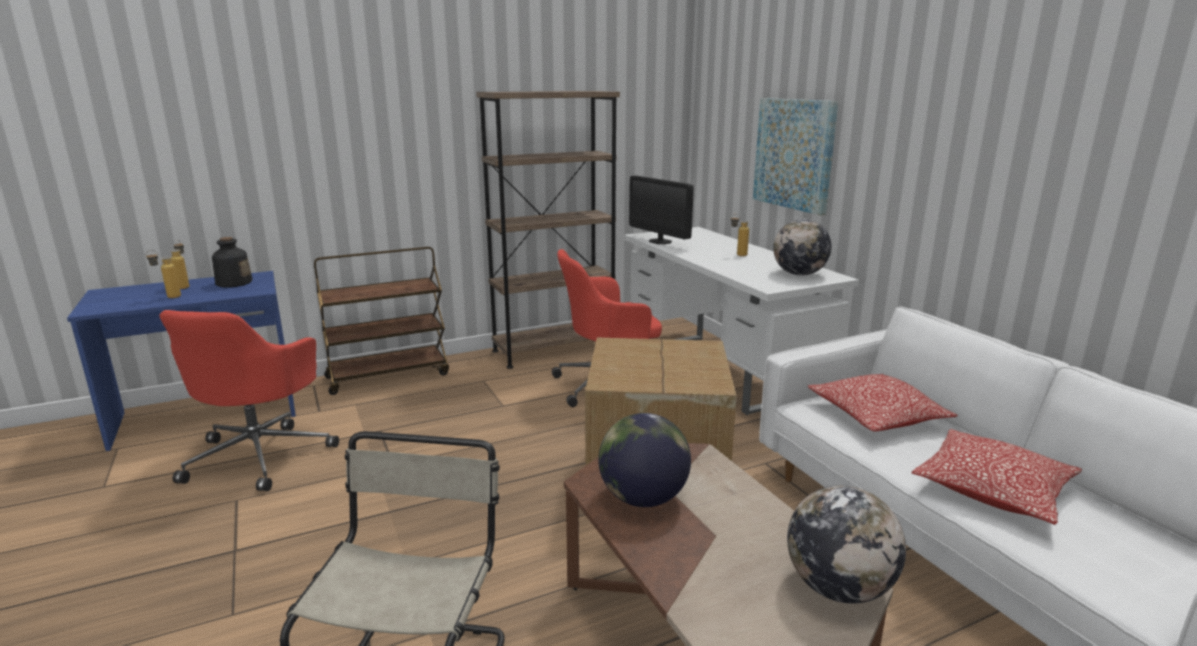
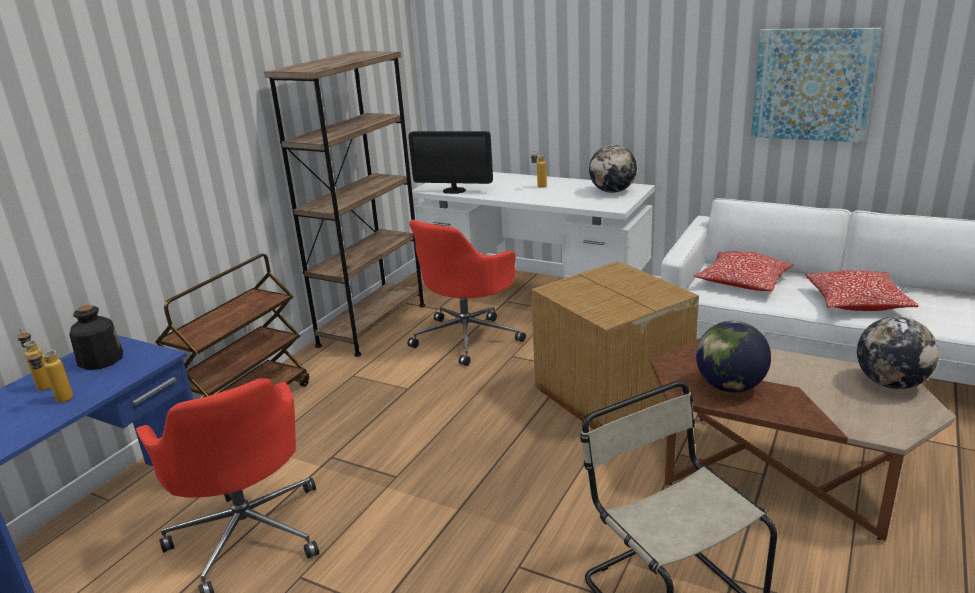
camera: 35 degrees left, 5 degrees up
picture [753,98,838,215] -> picture moved to [751,28,881,143]

